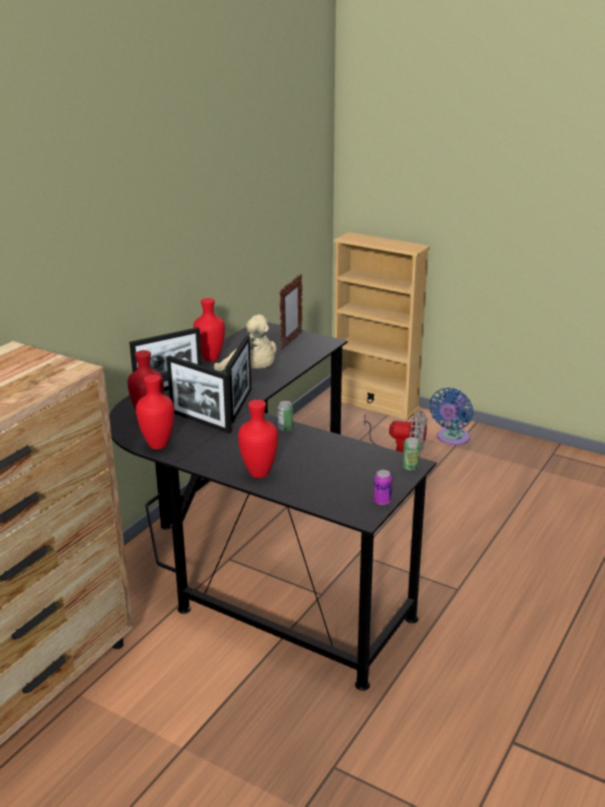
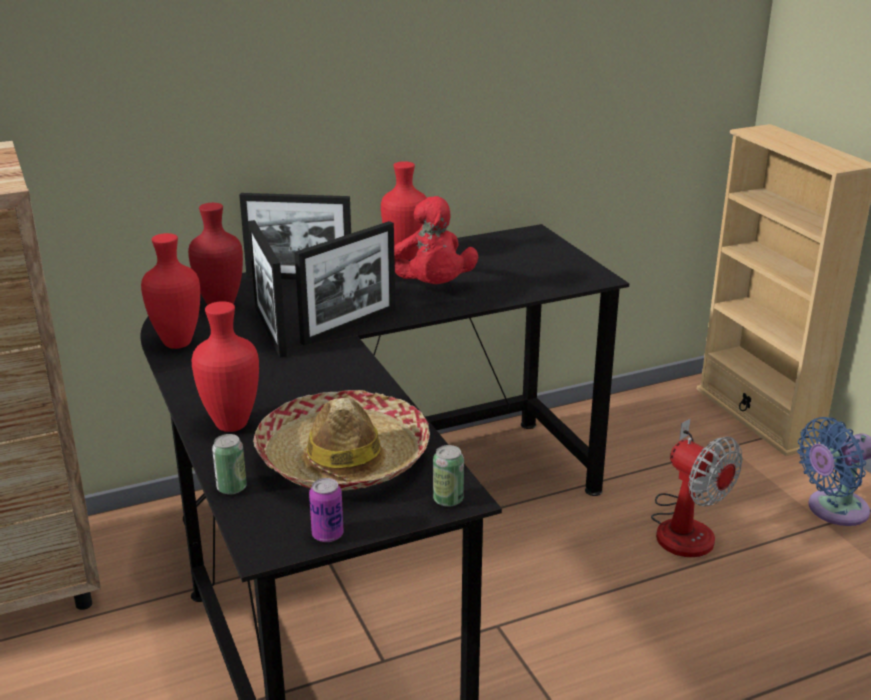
camera: 35 degrees right, 0 degrees up
beige plush toy [214,314,277,372] -> red plush toy [394,196,478,284]
can [278,401,293,432] -> can moved to [212,434,247,495]
picture frame [279,274,302,350] -> none
none -> hat [253,390,430,491]

